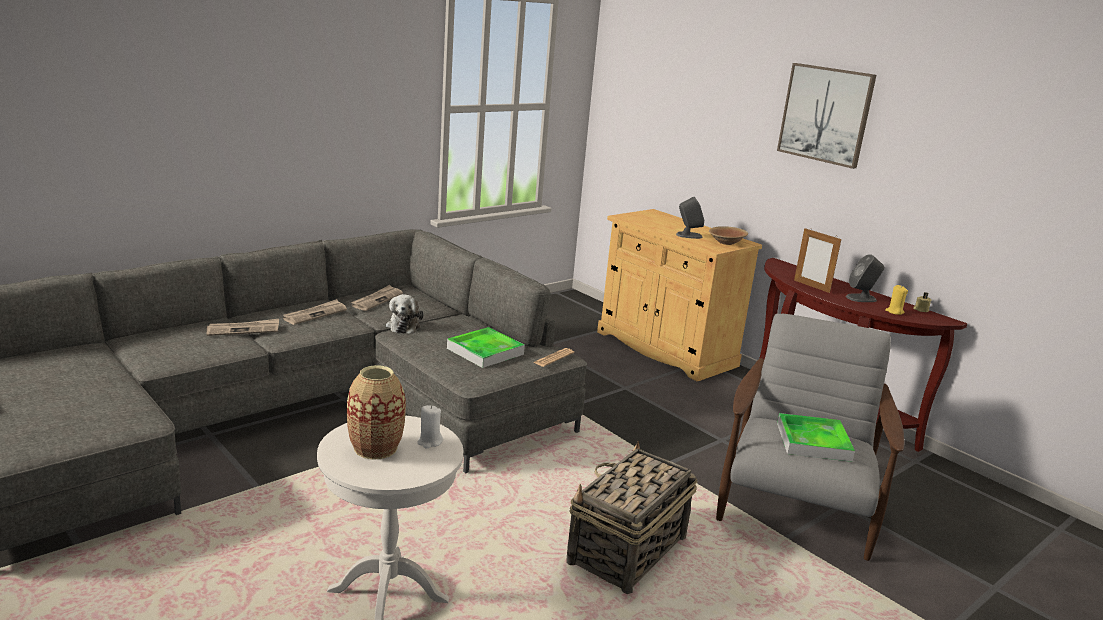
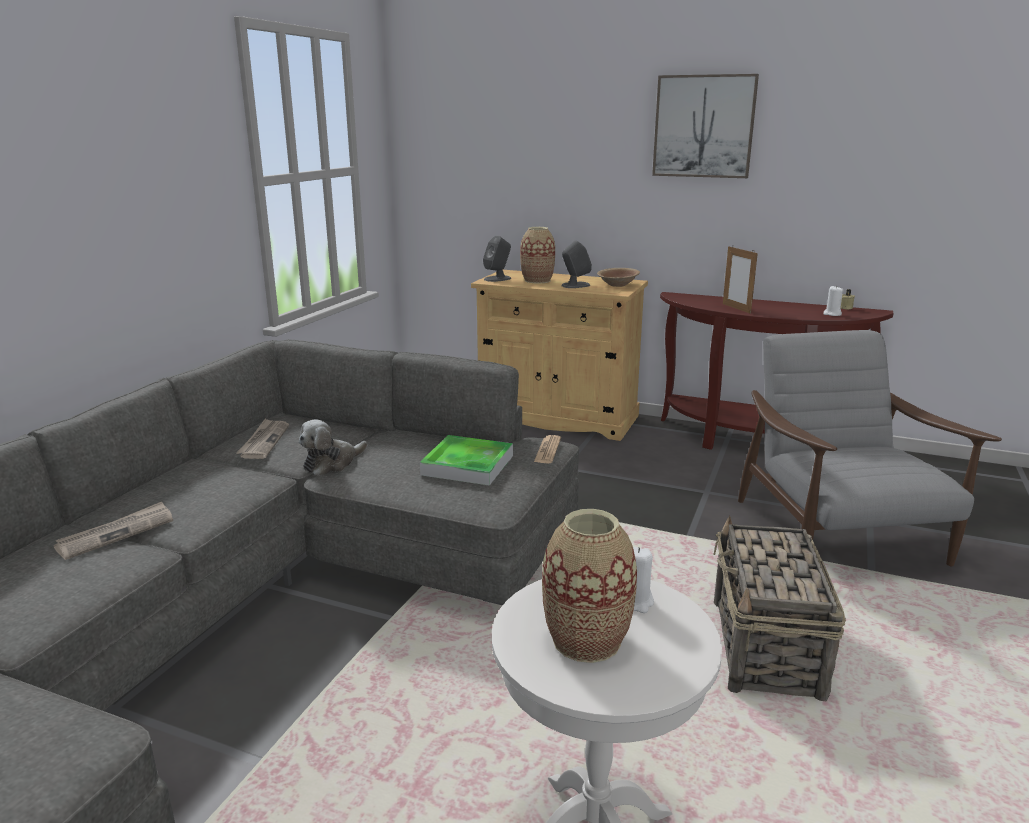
camera: 25 degrees left, 0 degrees up
newspaper [283,299,347,325] -> none
plush toy [386,294,424,334] -> plush toy turned 75 degrees clockwise [299,420,367,476]
tray [777,413,855,462] -> none
picture frame [794,228,841,293] -> picture frame turned 45 degrees clockwise [723,245,758,314]
grey speaker [846,254,884,302] -> grey speaker moved to [483,235,511,282]
yellow candle [885,285,908,315] -> white candle [823,285,844,316]
none -> vase [520,227,555,284]

